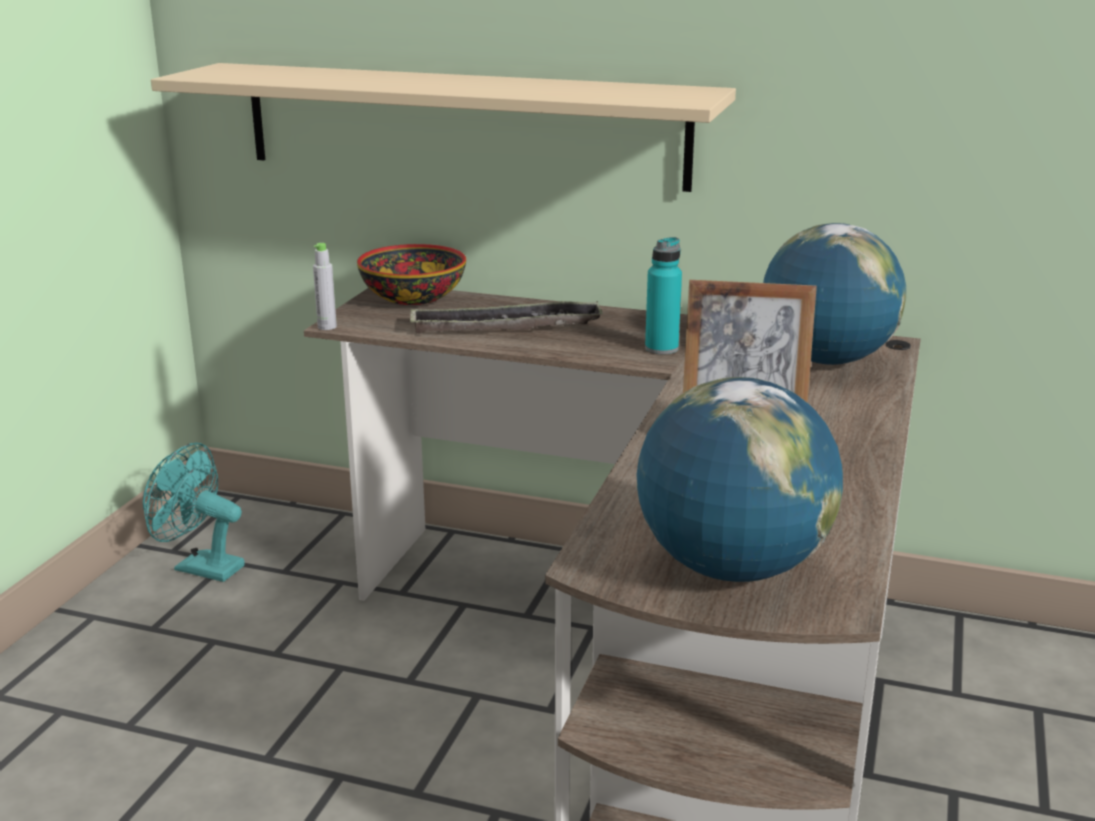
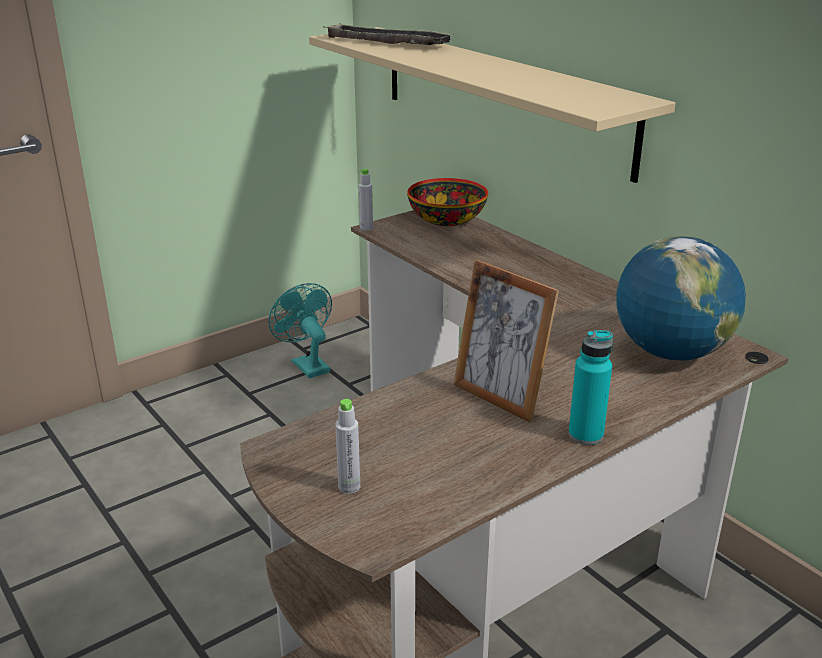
camera: 35 degrees right, 5 degrees up
tray [410,301,603,334] -> tray moved to [323,23,452,45]
globe [636,377,843,582] -> grey bottle [335,399,360,494]
turquoise bottle [645,237,682,354] -> turquoise bottle moved to [568,330,613,445]

